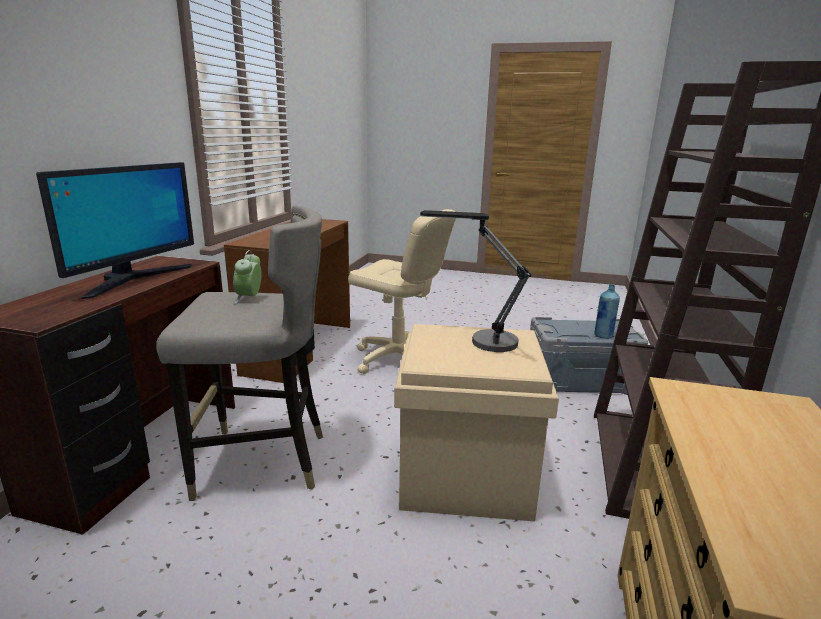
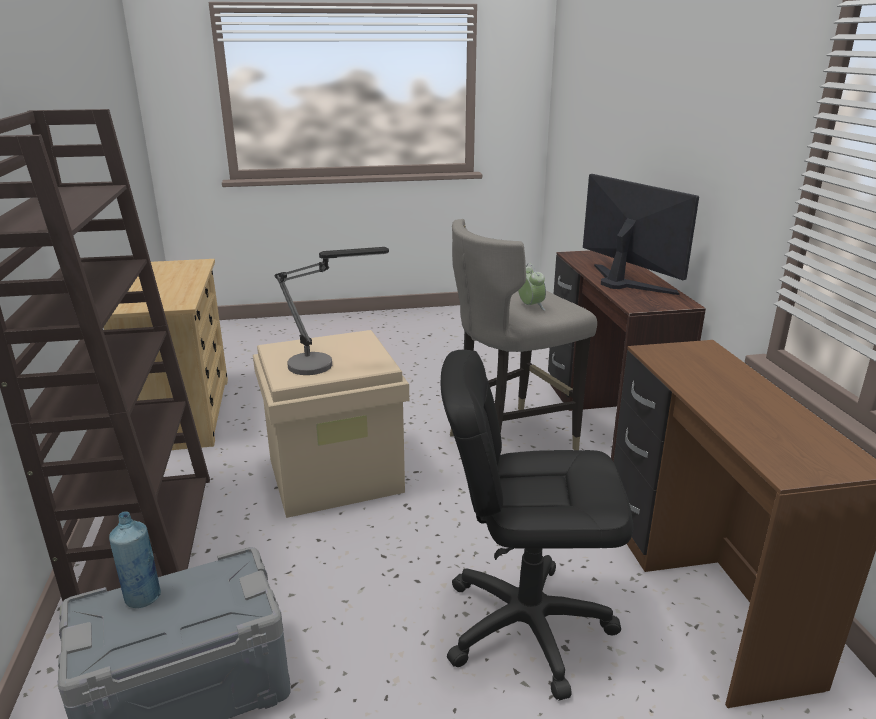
camera: 155 degrees right, 5 degrees up
monitor [36,162,194,299] -> monitor turned 150 degrees clockwise [583,174,699,295]
beige office chair [348,209,456,374] -> black office chair [441,350,633,701]

